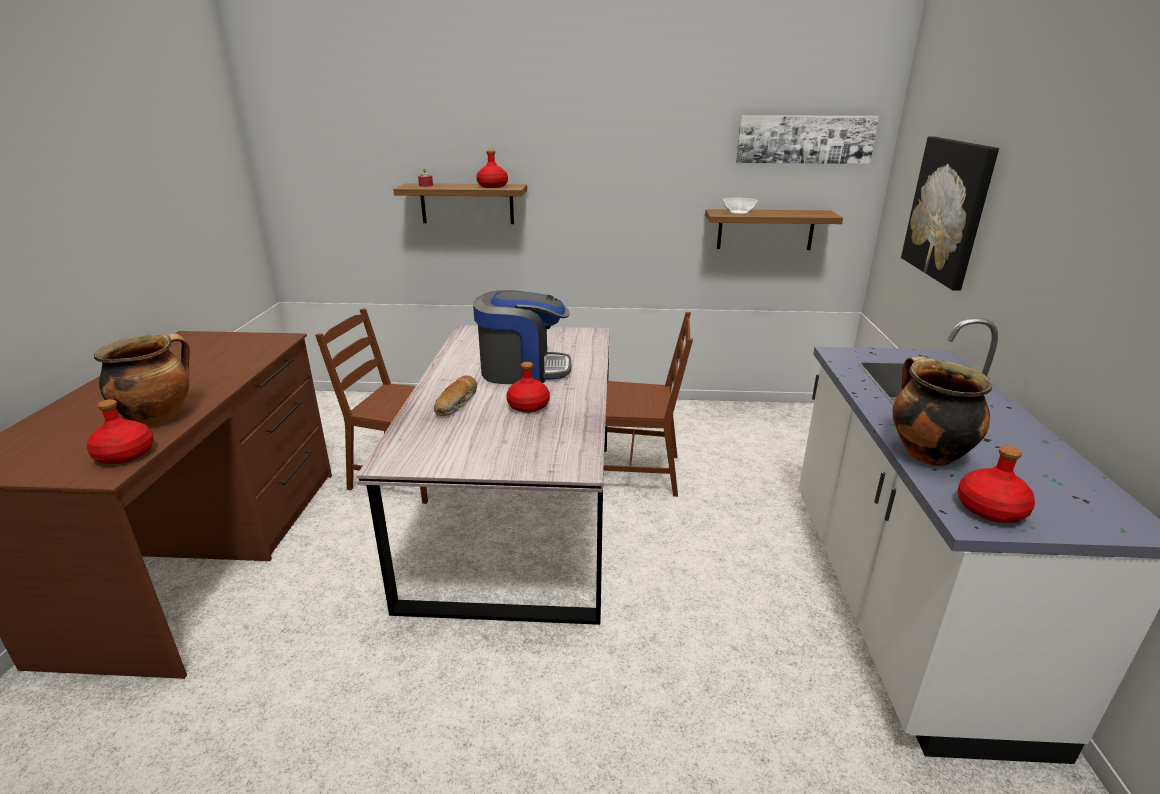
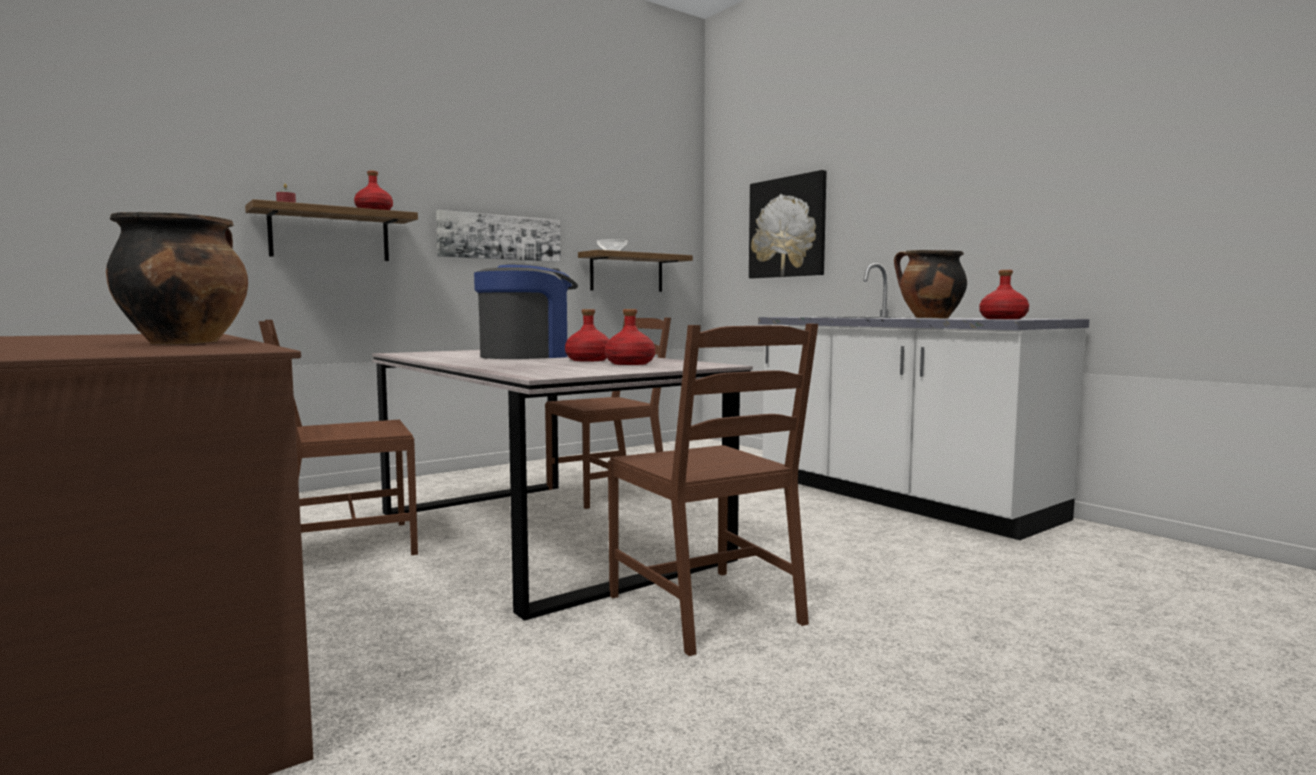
camera: 40 degrees left, 20 degrees down
red bottle [87,399,154,464] -> red bottle moved to [605,309,655,365]
bread [434,375,477,416] -> none
picture [736,115,879,164] -> picture moved to [436,210,561,262]
none -> brown chair [608,324,818,656]

